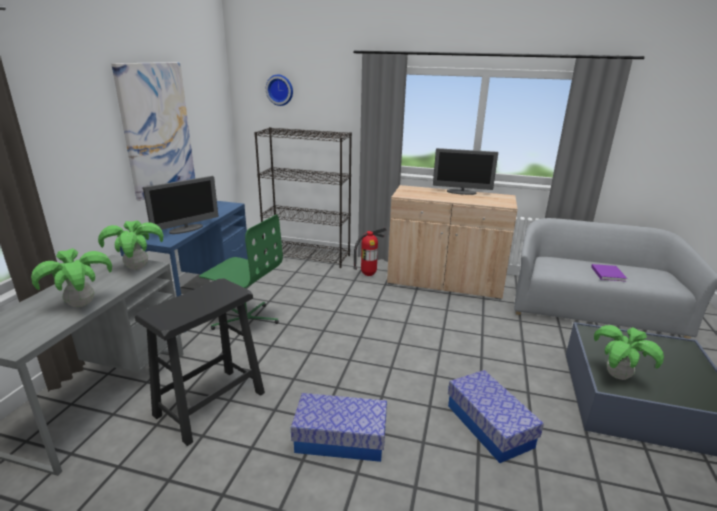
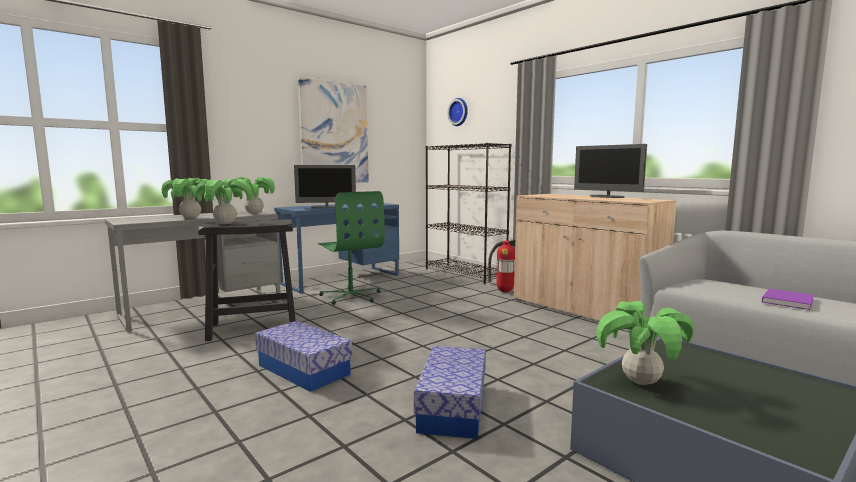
camera: 35 degrees right, 15 degrees down
none -> potted plant [195,179,252,224]

